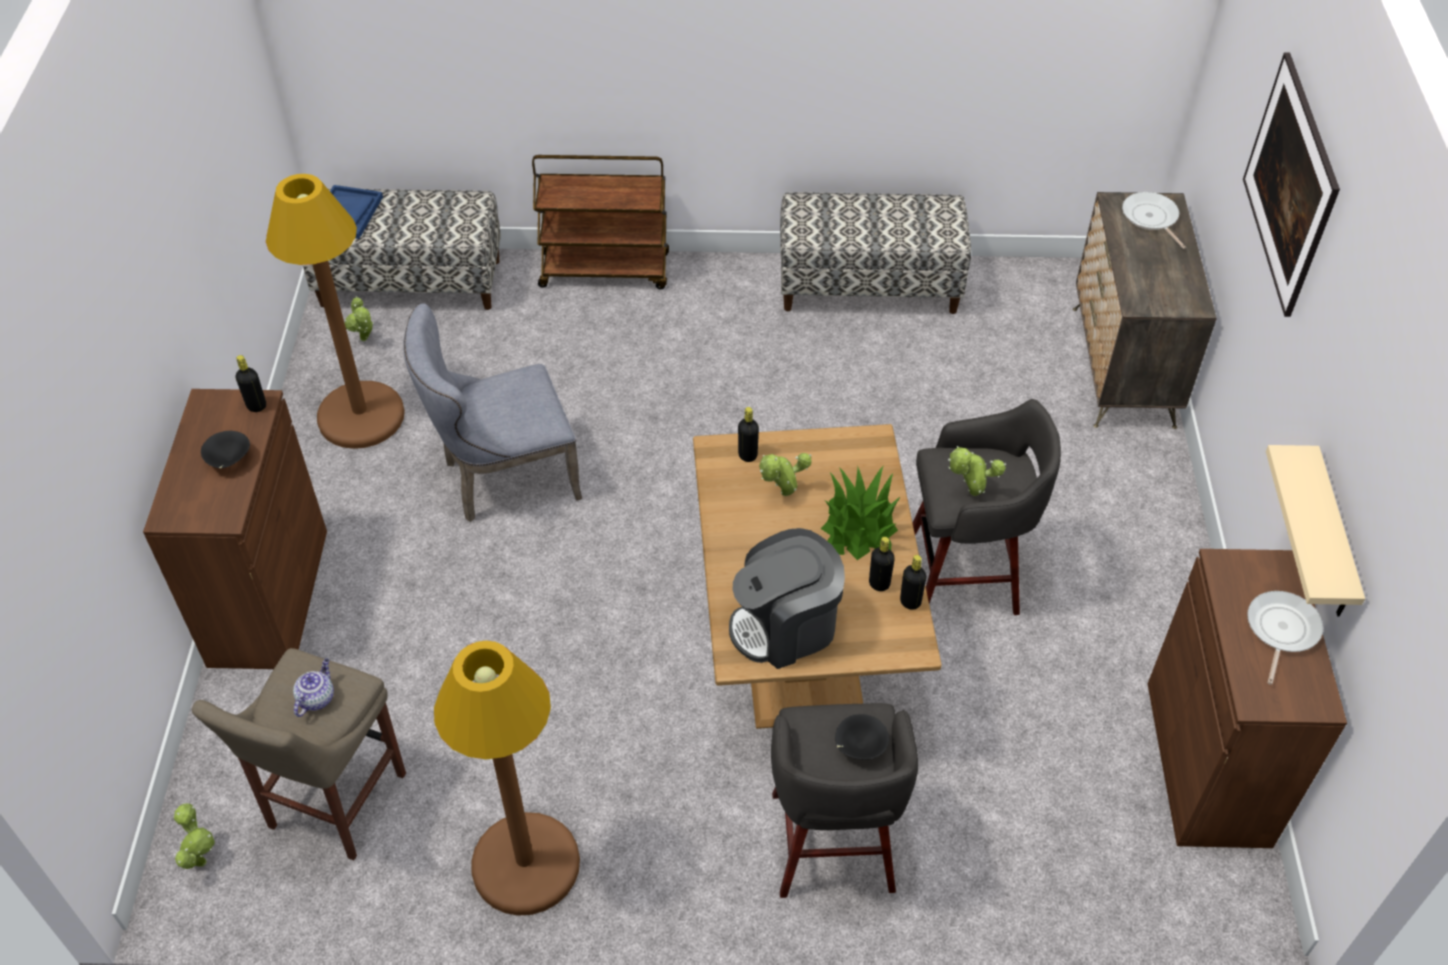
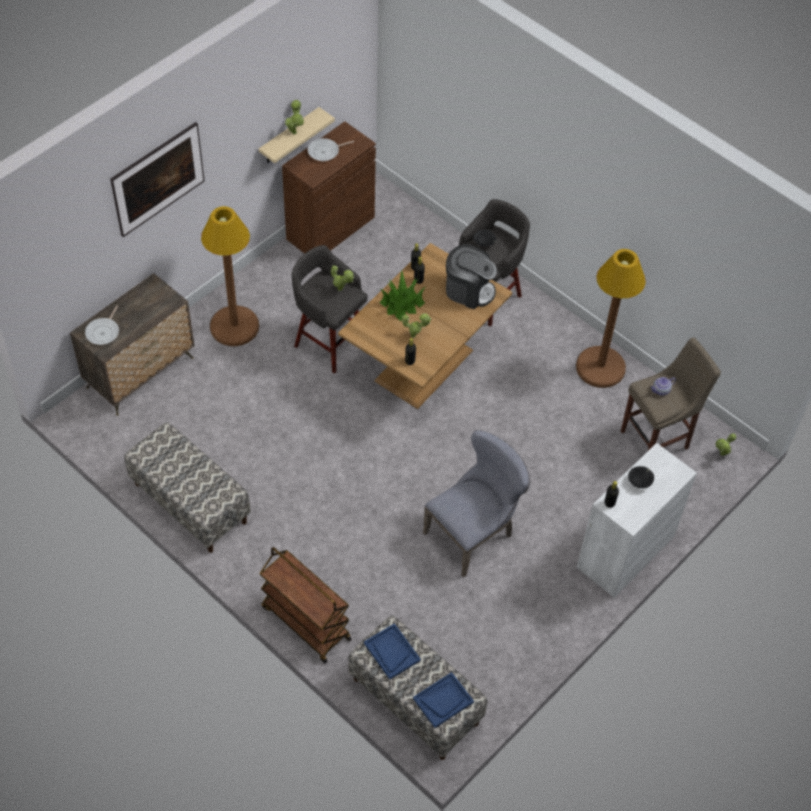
camera: 140 degrees left, 5 degrees up
brown cabinet [143,389,327,669] -> white cabinet [576,443,697,598]
brown floor lamp [266,174,405,449] -> brown floor lamp moved to [201,206,259,346]
potted plant [344,296,374,341] -> potted plant moved to [285,100,304,135]
grey chair [403,303,582,522] -> grey chair turned 60 degrees counterclockwise [423,430,530,578]
none -> blue tray [364,623,421,680]

